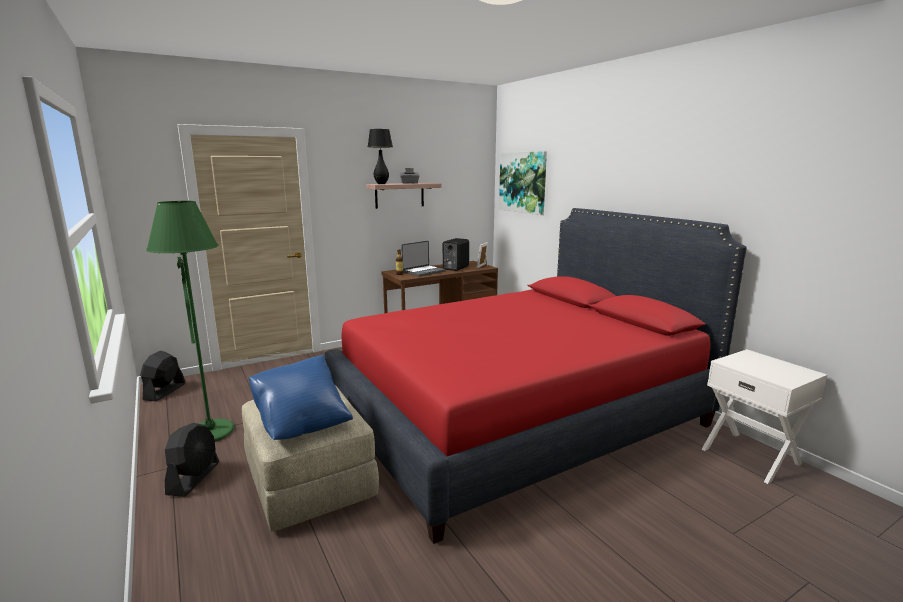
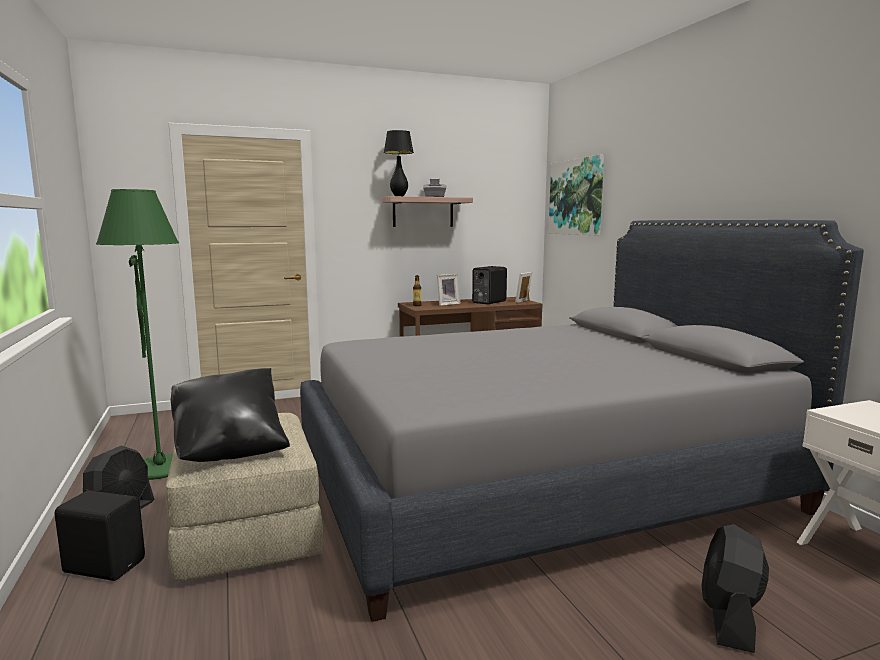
camera: 10 degrees right, 5 degrees down
black fan [140,350,185,401] -> black fan moved to [701,524,769,653]
blue pillow [249,354,353,440] -> black pillow [171,368,290,462]
red bed [325,208,747,544] -> grey bed [300,220,864,622]
laptop [401,241,446,277] -> picture frame [437,274,461,306]
none -> black speaker [55,490,145,581]

